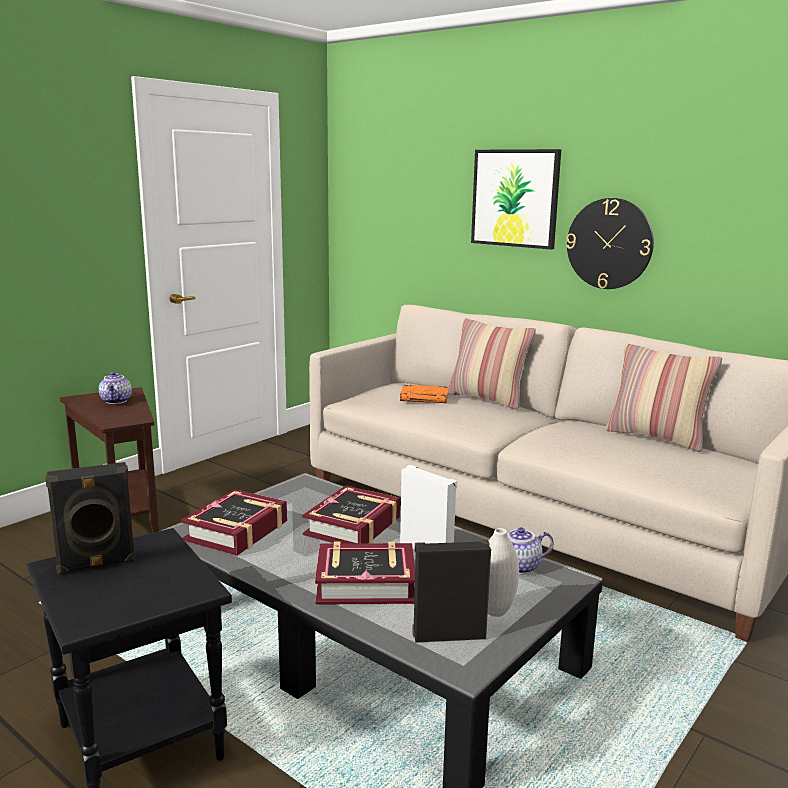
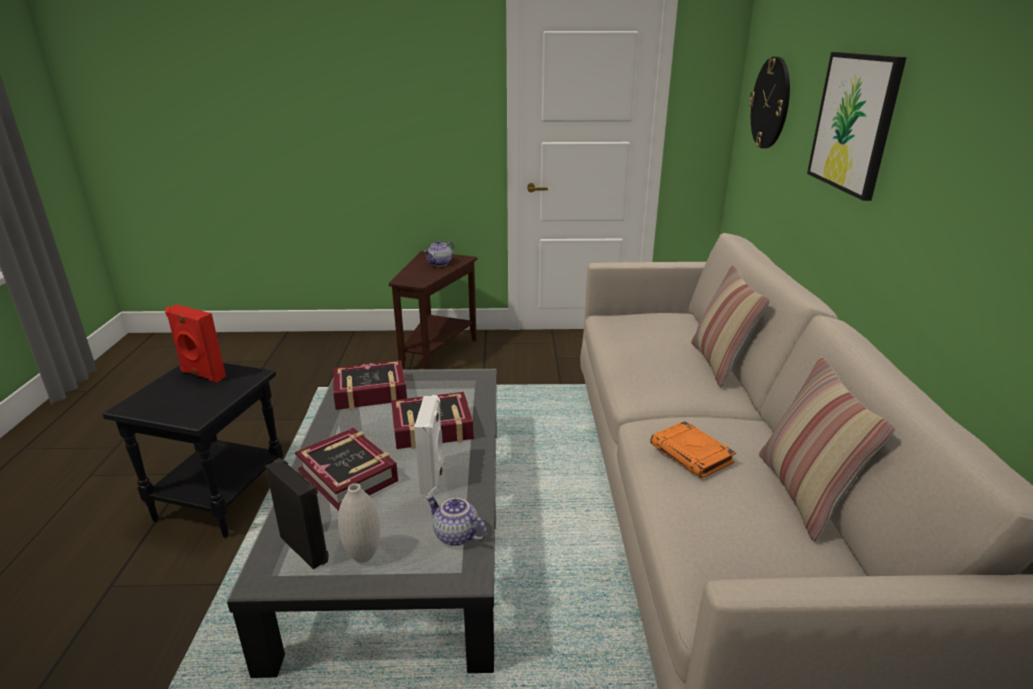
camera: 50 degrees right, 10 degrees up
black speaker [45,462,136,575] -> red speaker [165,304,226,382]
orange book [400,385,448,403] -> orange book moved to [650,421,736,479]
wall clock [566,198,654,289] -> wall clock moved to [749,57,790,148]

